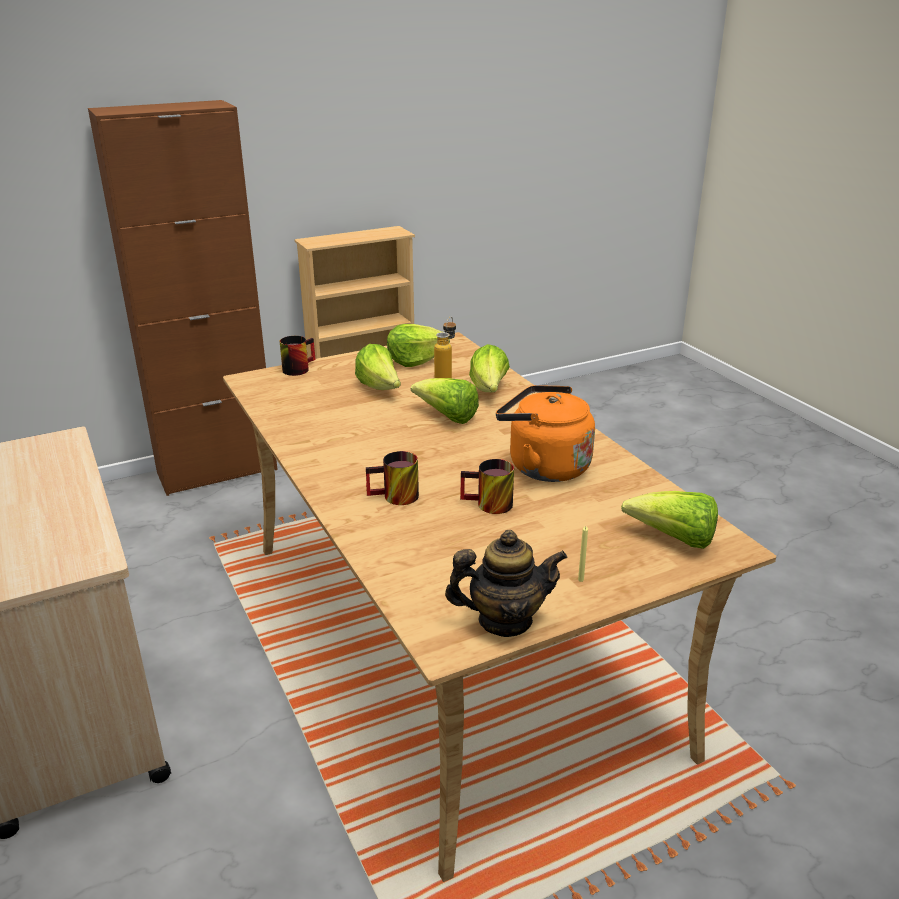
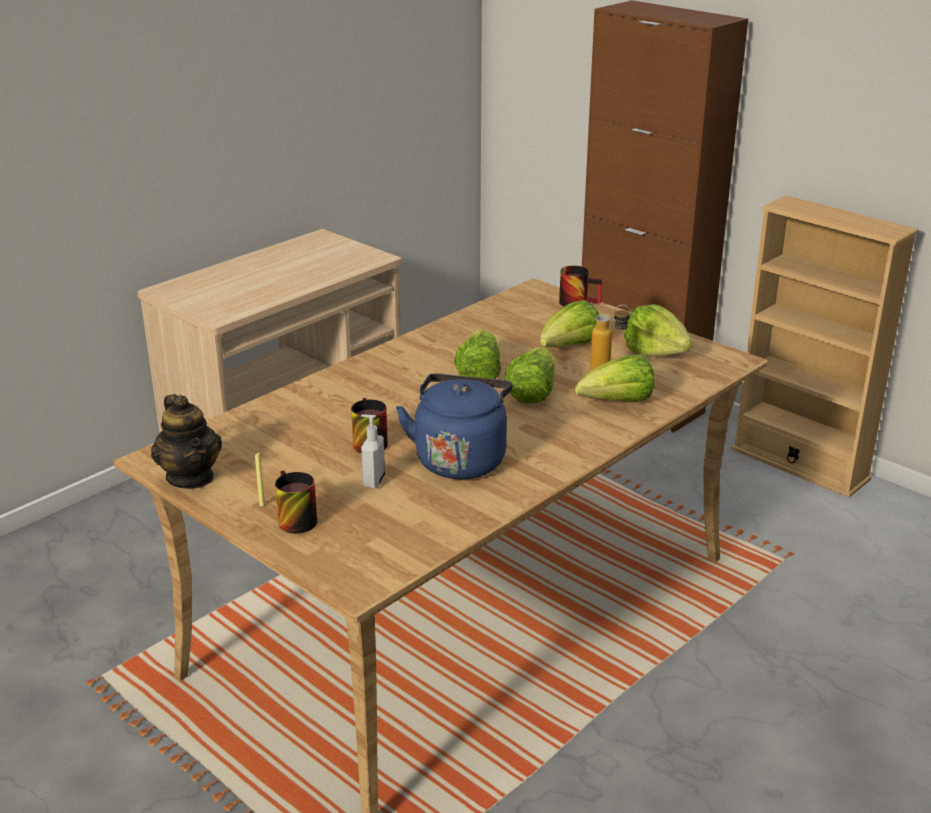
camera: 70 degrees right, 0 degrees up
mug [366,451,419,505] -> mug moved to [275,471,317,534]
orange kettle [496,385,595,482] -> blue kettle [396,374,513,479]
lettuce [621,491,718,549] -> lettuce moved to [454,329,501,379]
none -> soap dispenser [361,415,385,488]

